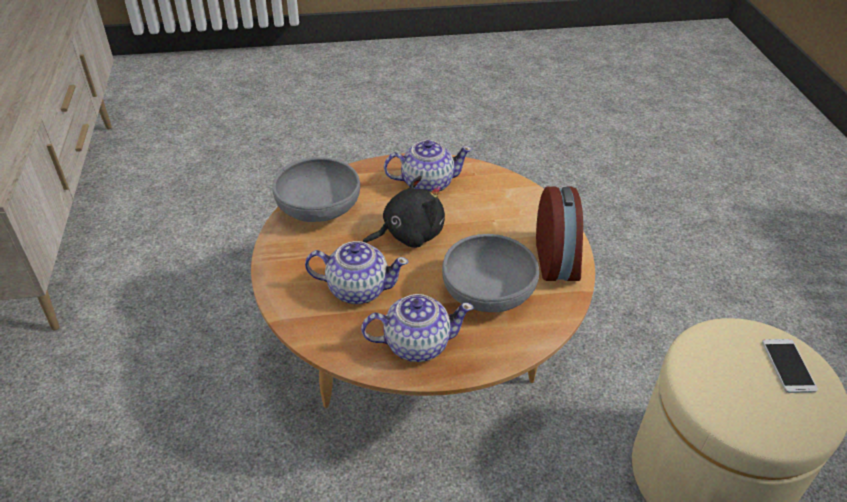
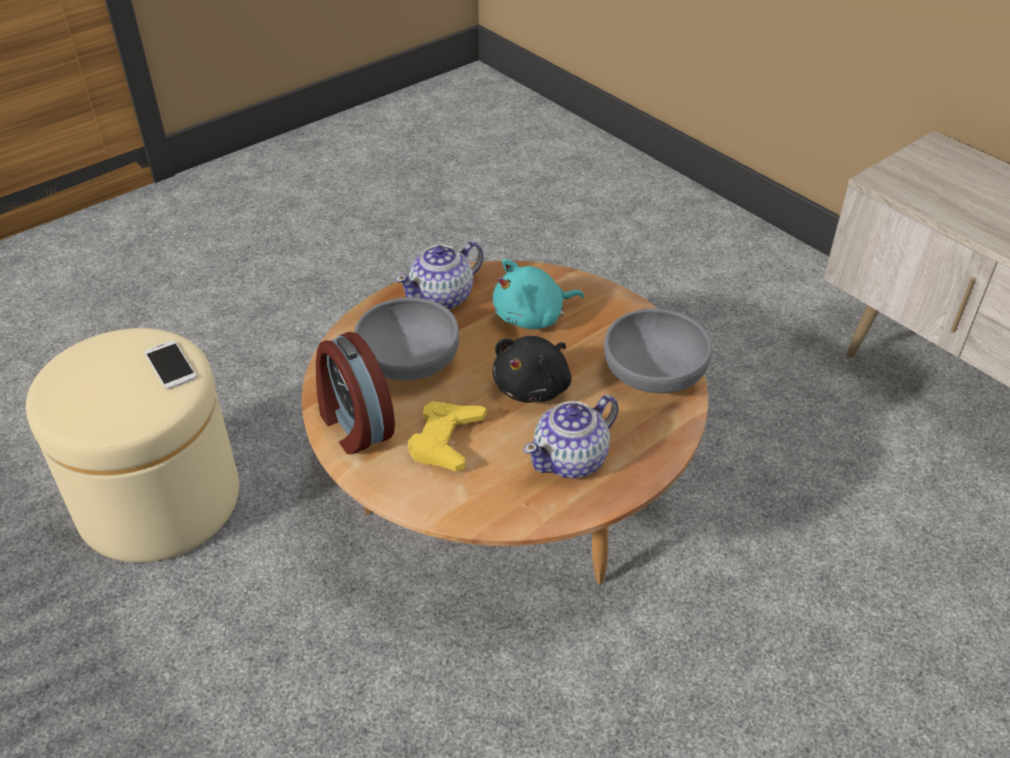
camera: 150 degrees right, 0 degrees up
teapot [305,241,409,304] -> turquoise plush toy [493,259,584,329]
phone [762,339,818,393] -> phone moved to [144,340,197,390]
none -> yellow game controller [408,401,486,471]

